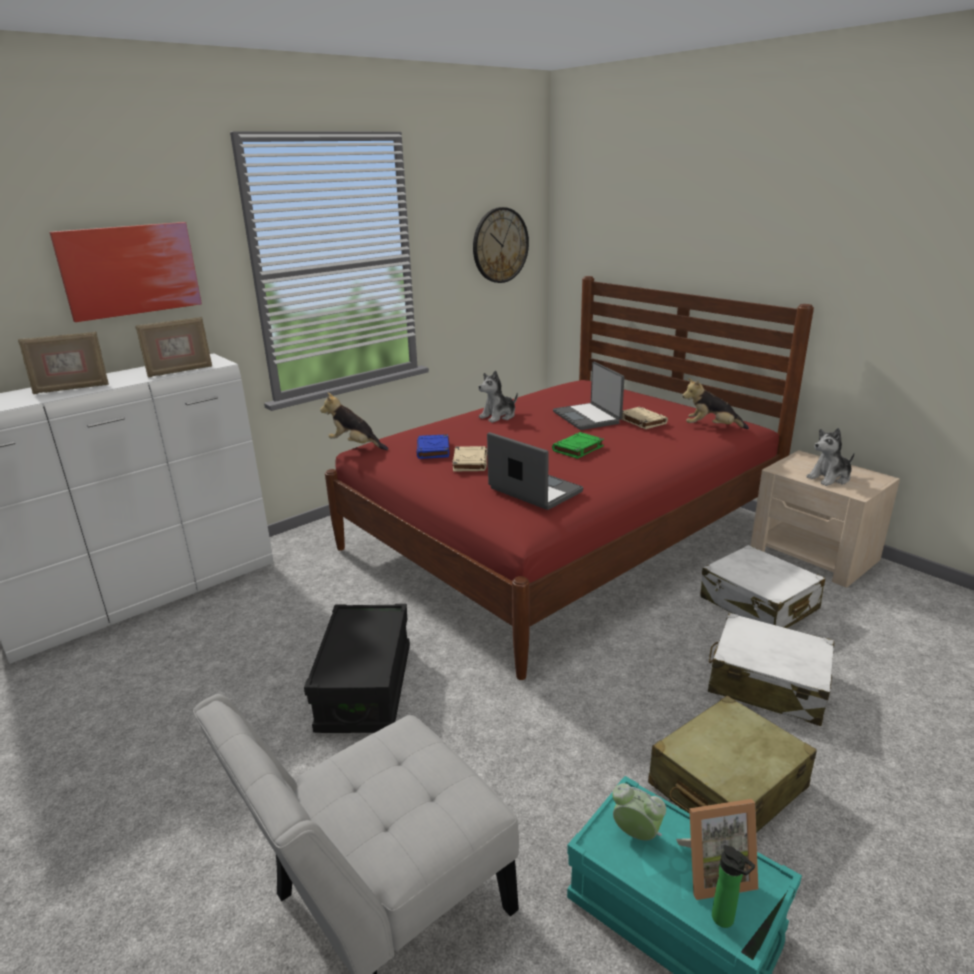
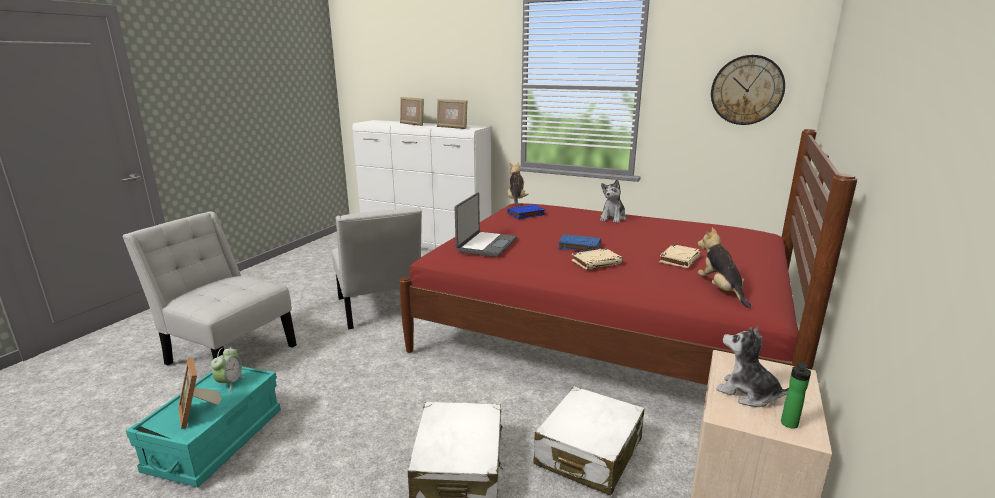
camera: 65 degrees right, 5 degrees down
picture [50,222,202,322] -> none
black storage box [304,604,410,733] -> white chair [332,207,422,329]
beige book [452,446,487,472] -> beige book moved to [571,248,623,270]
plush toy [478,370,518,423] -> plush toy turned 90 degrees counterclockwise [600,179,626,223]
green book [552,432,604,459] -> blue book [558,234,601,252]
laptop [553,362,624,430] -> none
beige suitcase [648,696,817,833] -> none
bottle [712,845,755,928] -> bottle moved to [781,362,811,429]

